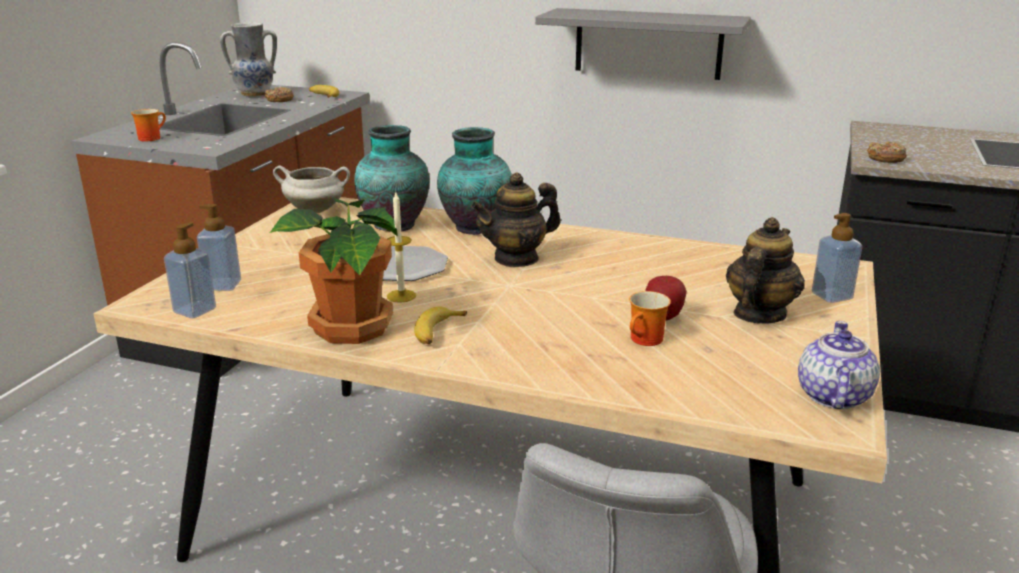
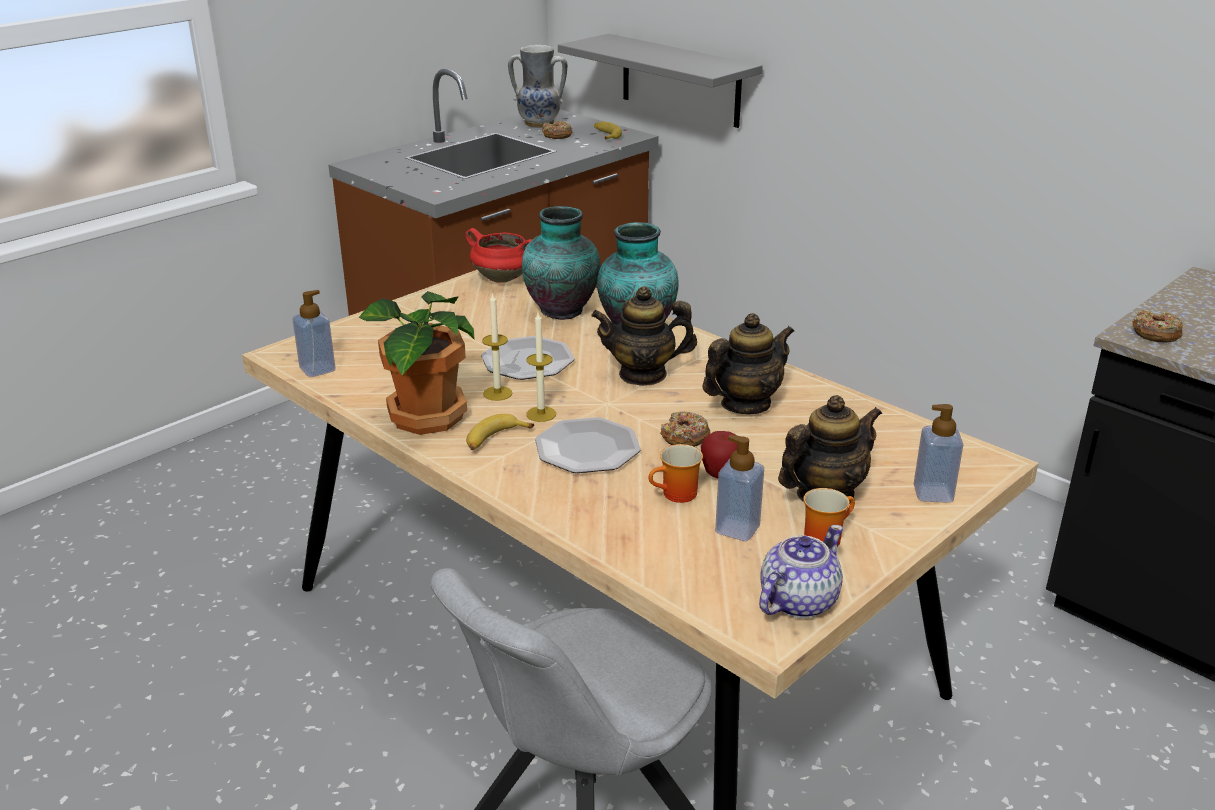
camera: 25 degrees right, 5 degrees up
mug [131,109,166,141] -> mug moved to [804,488,855,547]
soap dispenser [197,204,241,291] -> soap dispenser moved to [715,435,764,541]
white cooking pot [273,165,350,213] -> red cooking pot [465,228,532,283]
grey shelf [535,8,751,80] -> grey shelf moved to [558,34,763,128]
none -> candle [526,312,556,422]
none -> plate [535,417,641,473]
none -> donut [660,411,711,447]
none -> teapot [702,313,794,414]

